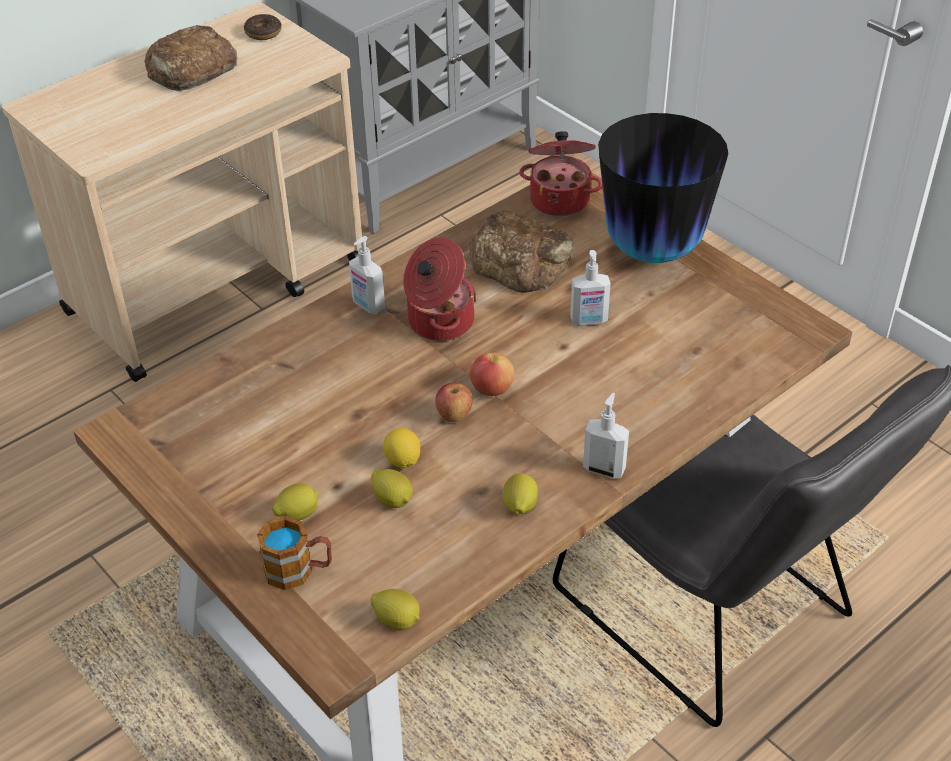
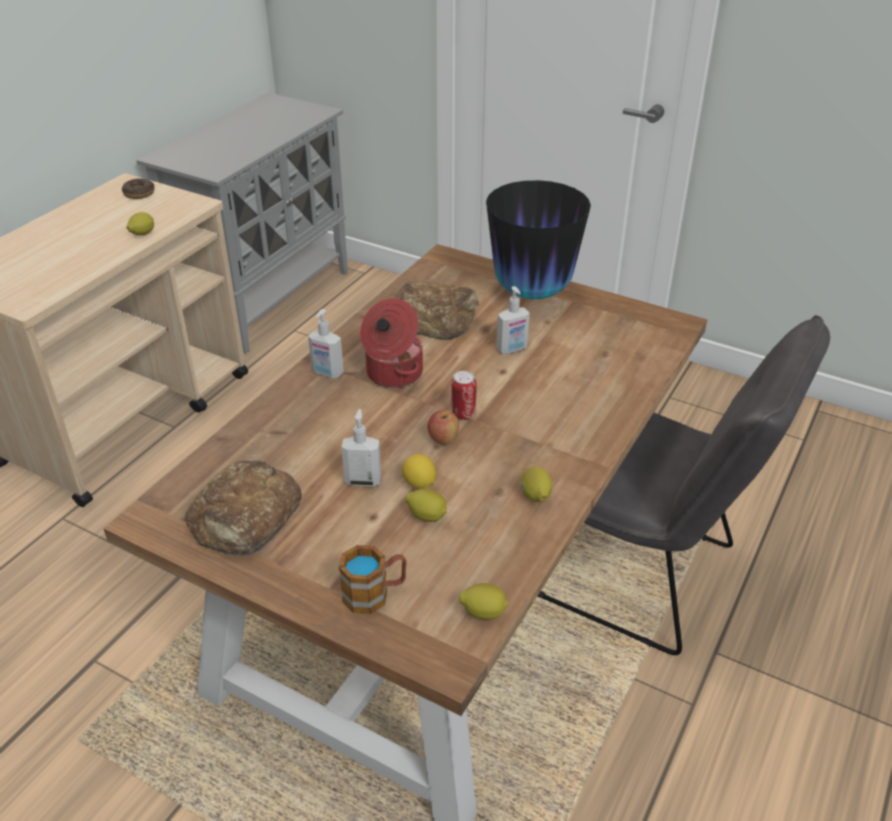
camera: 20 degrees left, 5 degrees down
bread [145,25,238,91] -> bread moved to [185,460,302,557]
lemon [272,483,319,520] -> lemon moved to [127,212,154,235]
apple [469,353,515,396] -> can [451,371,477,420]
cooking pot [519,131,602,217] -> none
soap dispenser [583,393,629,479] -> soap dispenser moved to [341,409,381,487]

